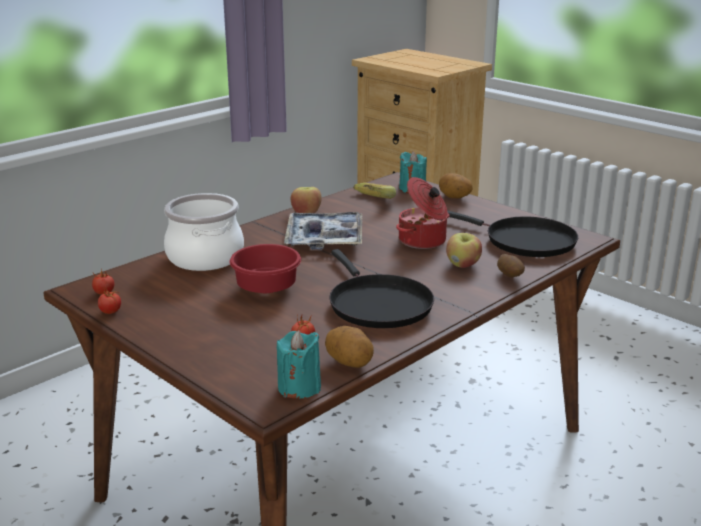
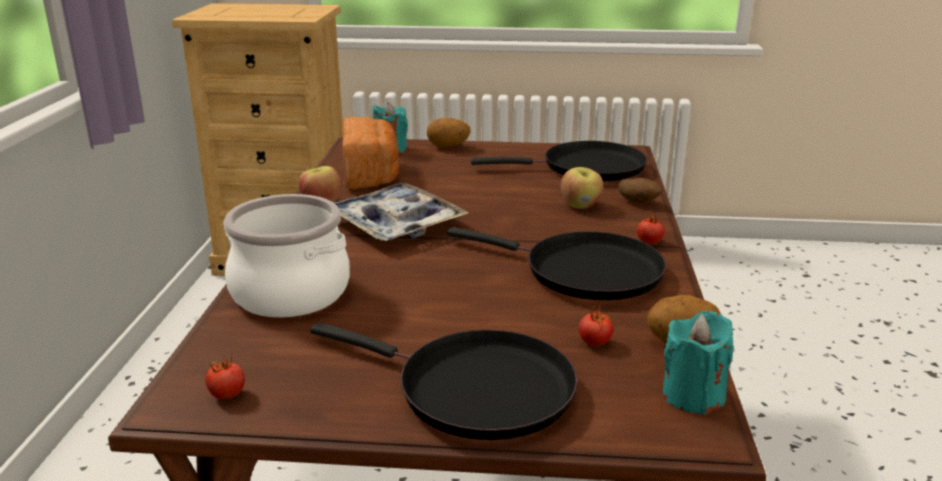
camera: 40 degrees left, 0 degrees up
tomato [98,287,121,314] -> tomato moved to [637,211,665,244]
red bowl [230,244,301,293] -> none
banana [353,183,396,199] -> bread [342,117,399,189]
cooking pot [396,177,450,249] -> none
none -> black frying pan [310,322,578,440]

